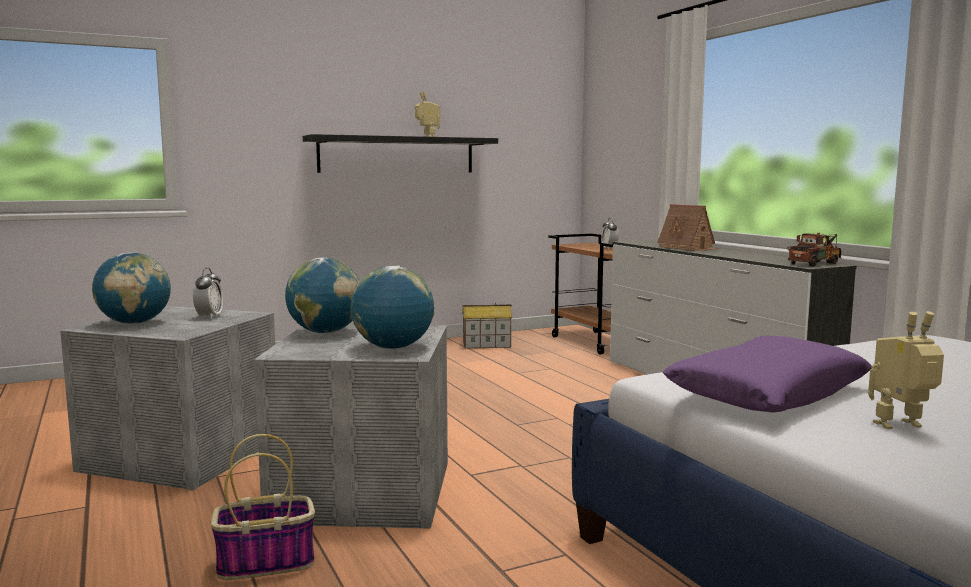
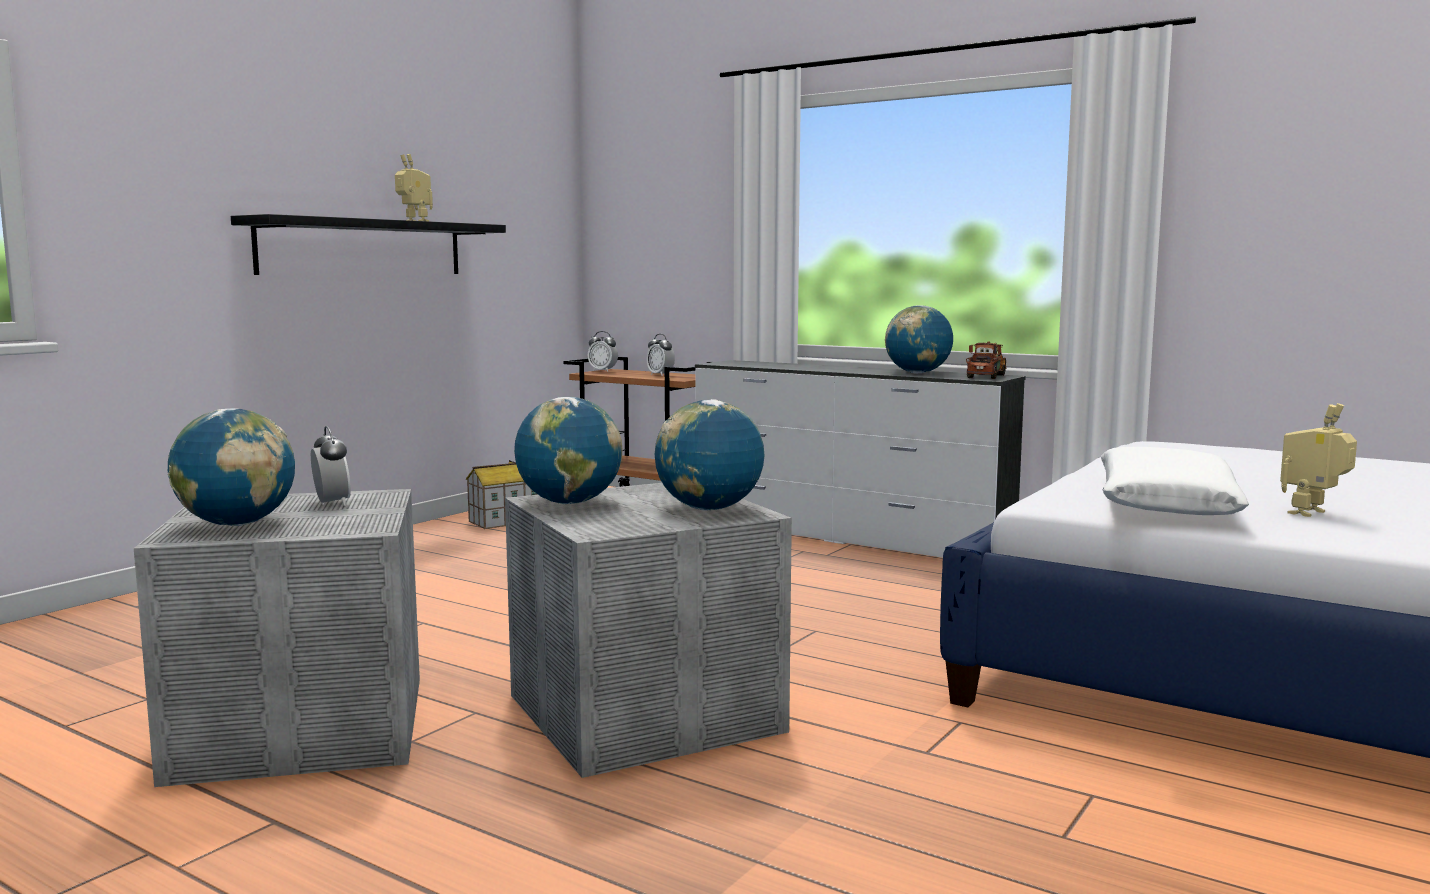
camera: 30 degrees left, 0 degrees up
basket [211,434,315,580] -> none
toy house [657,204,720,251] -> none
purple pillow [662,336,872,413] -> white pillow [1101,447,1249,515]
none -> alarm clock [588,331,618,372]
none -> globe [885,305,953,373]

